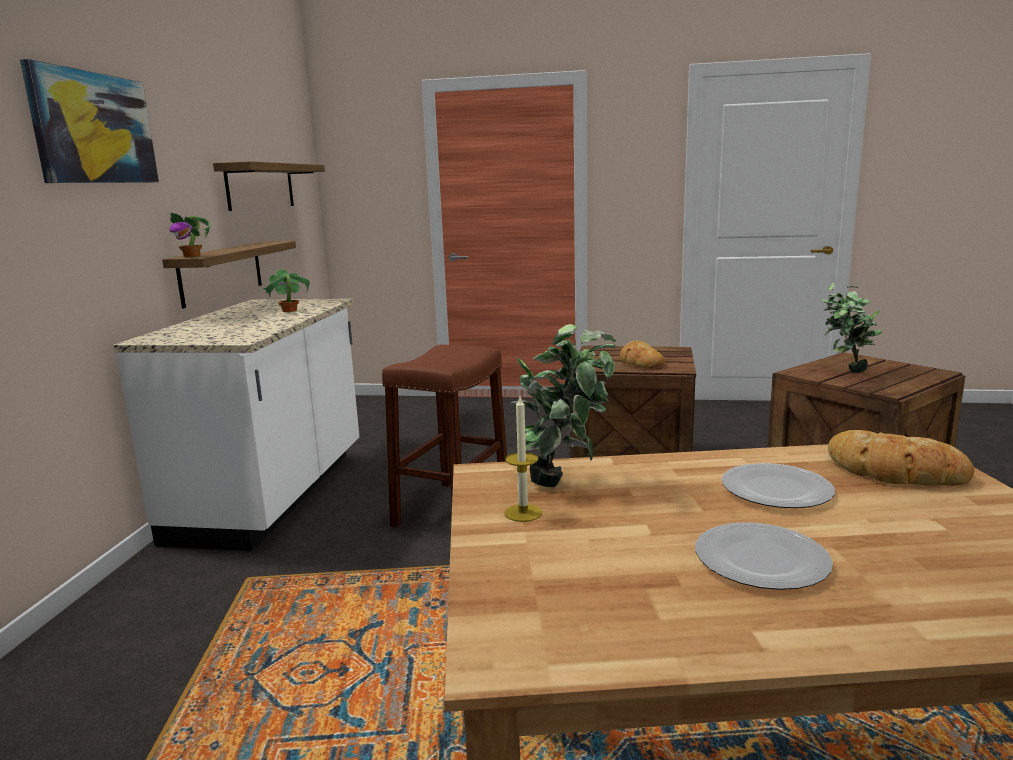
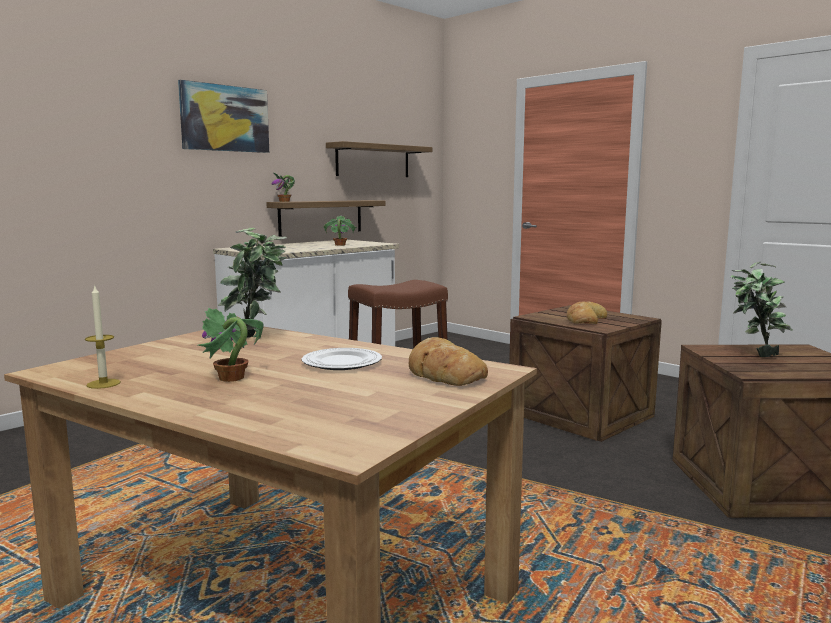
camera: 35 degrees right, 5 degrees down
candle [505,397,542,522] -> candle moved to [85,284,121,389]
plate [695,522,833,590] -> potted plant [198,308,264,382]

